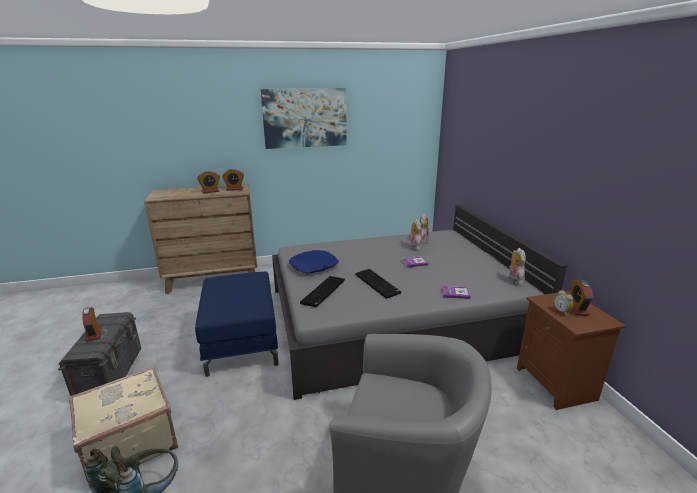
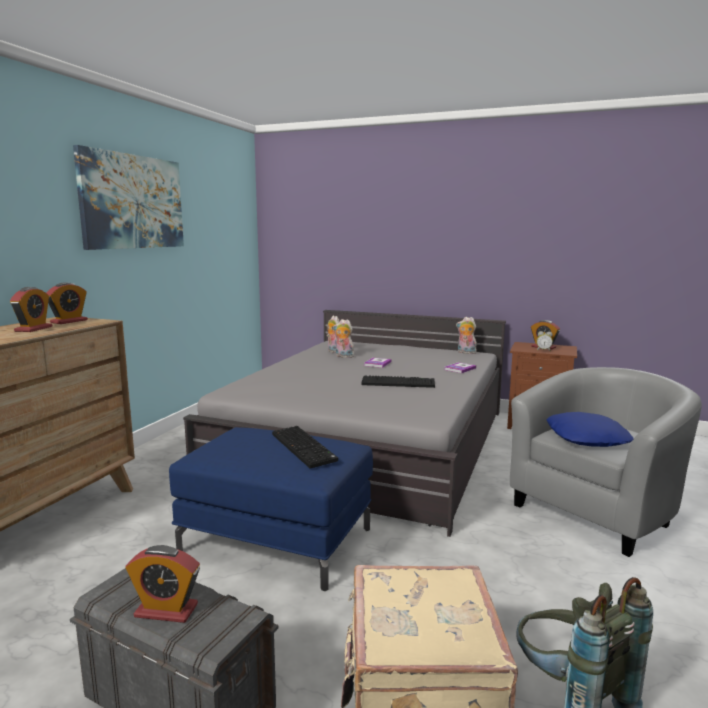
camera: 55 degrees left, 10 degrees down
blue pillow [289,250,339,273] -> blue pillow moved to [547,412,633,447]
keyboard [300,276,345,307] -> keyboard moved to [272,426,338,469]

